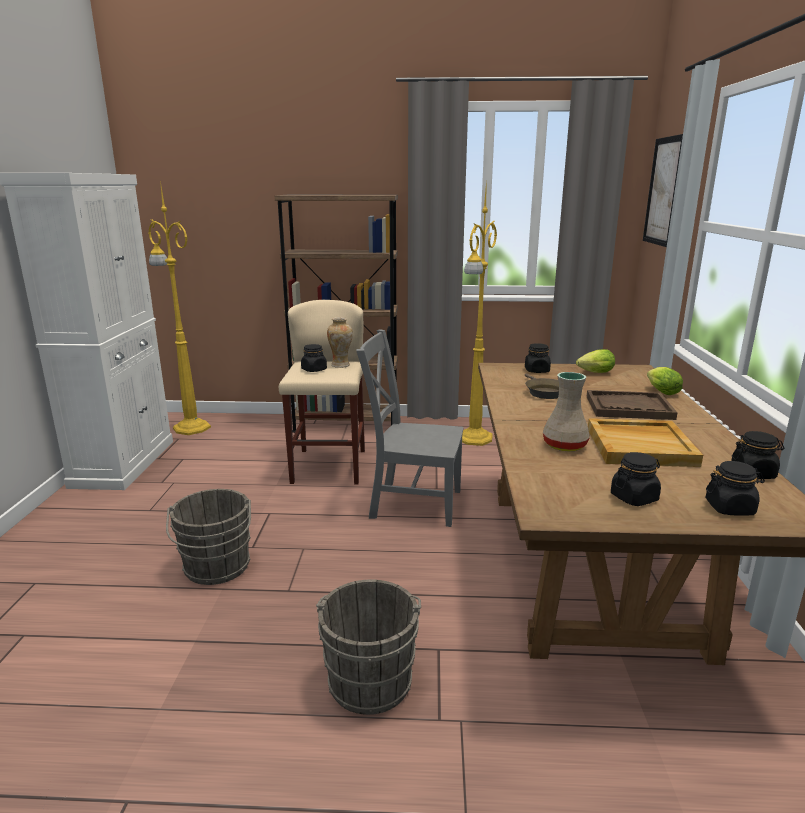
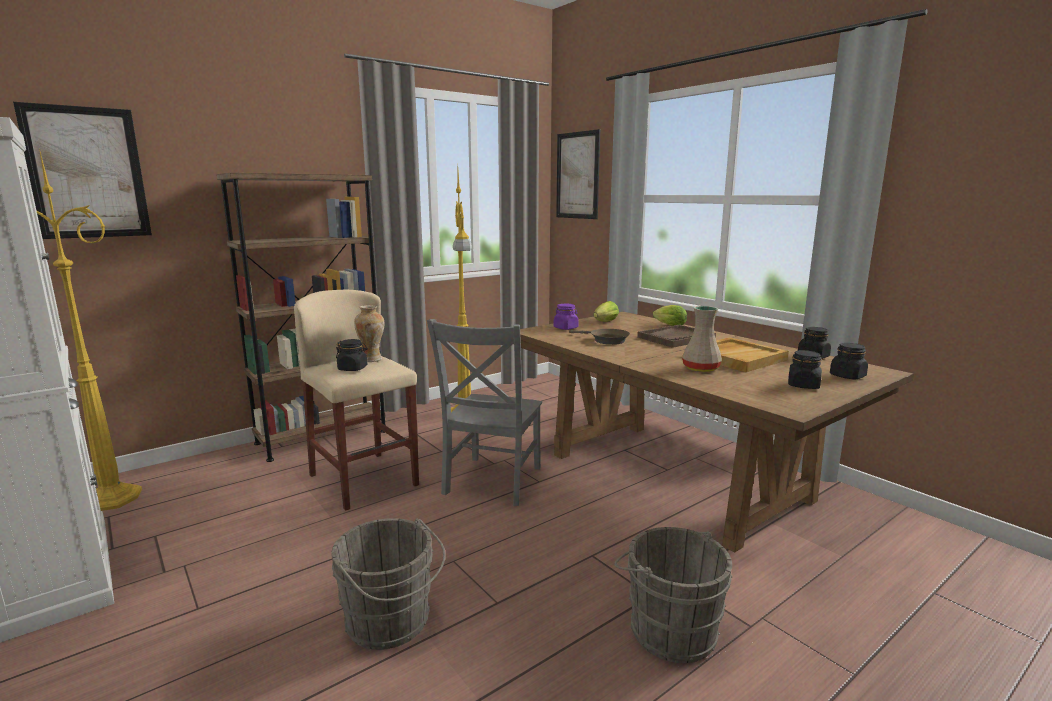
camera: 40 degrees left, 5 degrees down
grey chair [356,329,464,527] -> grey chair turned 45 degrees counterclockwise [427,319,542,506]
black jar [525,343,551,373] -> purple jar [554,304,579,330]
none -> picture [13,102,152,239]

